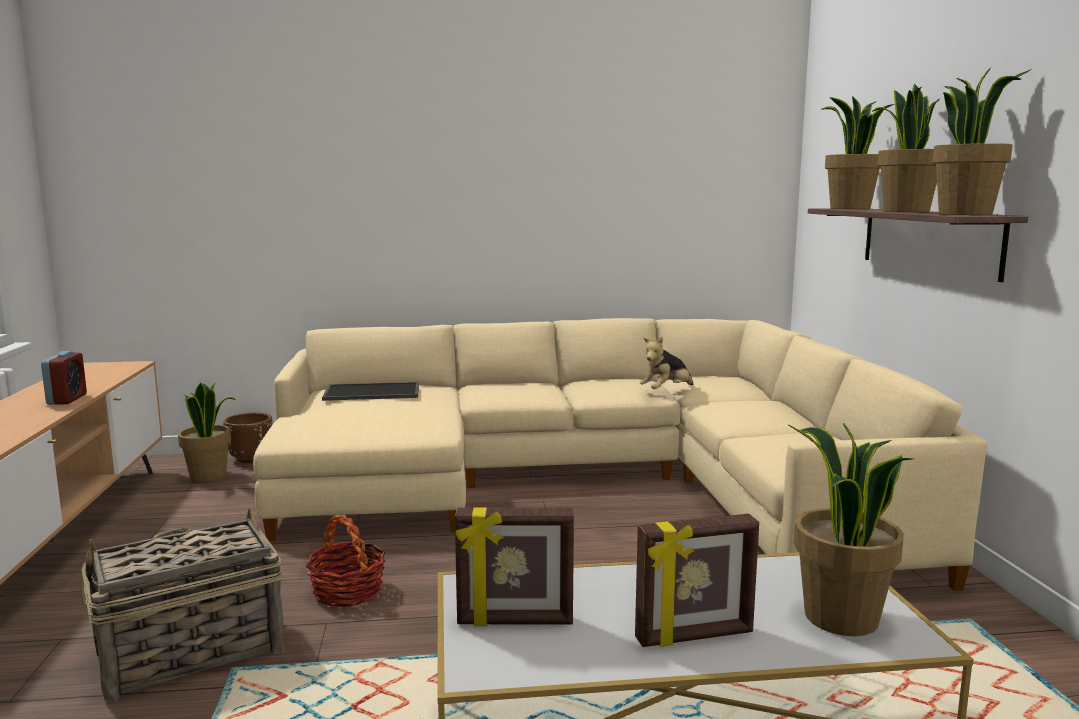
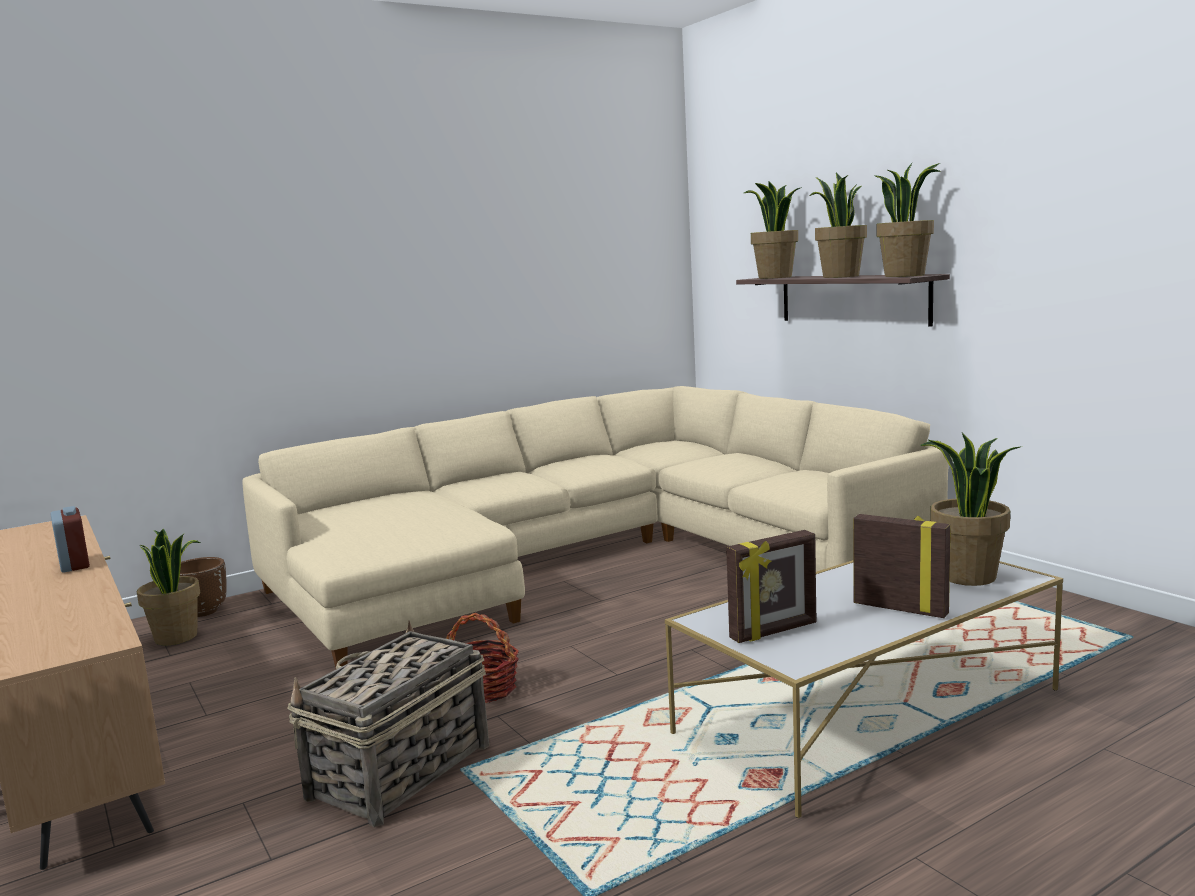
camera: 25 degrees left, 0 degrees up
tray [322,382,419,401] -> none
picture frame [635,514,759,647] -> picture frame turned 105 degrees counterclockwise [853,514,951,618]
plush toy [640,337,693,389] -> none

